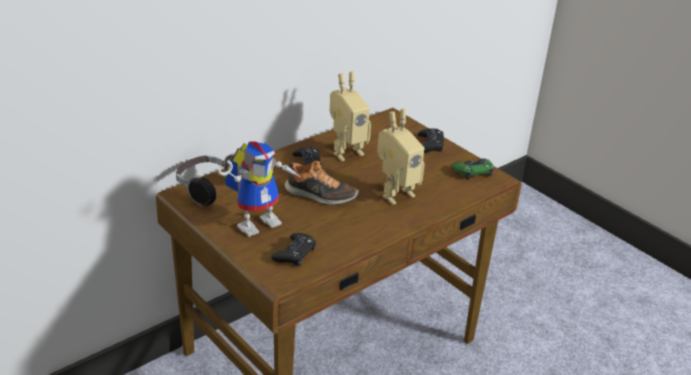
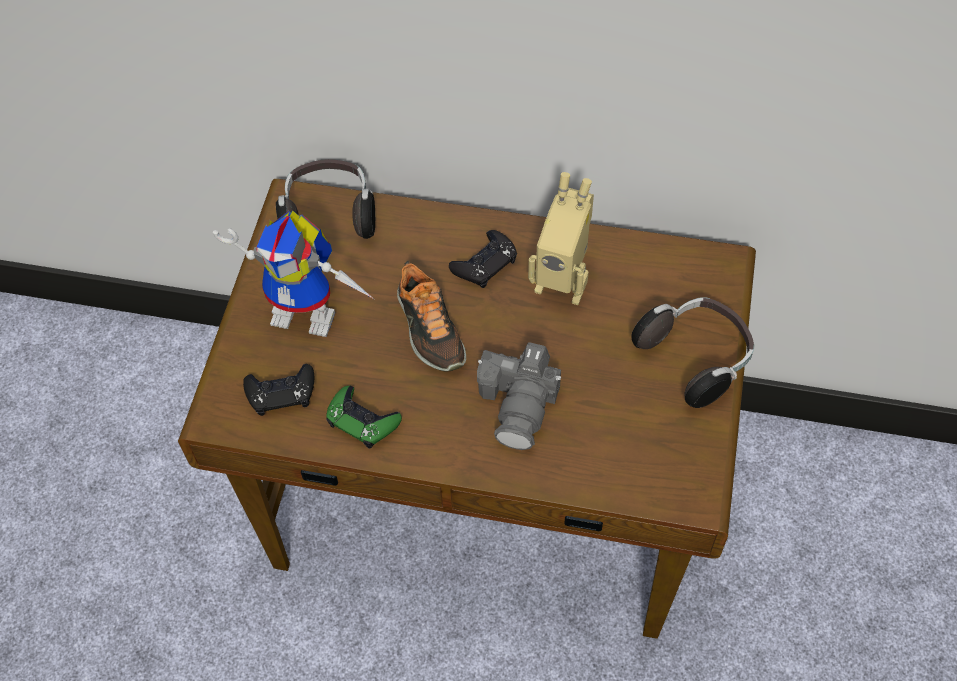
camera: 55 degrees right, 25 degrees up
toy robot [377,109,425,205] -> camera [477,342,561,450]
black game controller [418,128,444,153] -> headphones [631,297,755,408]
green game controller [452,158,494,180] -> green game controller moved to [326,386,402,449]

